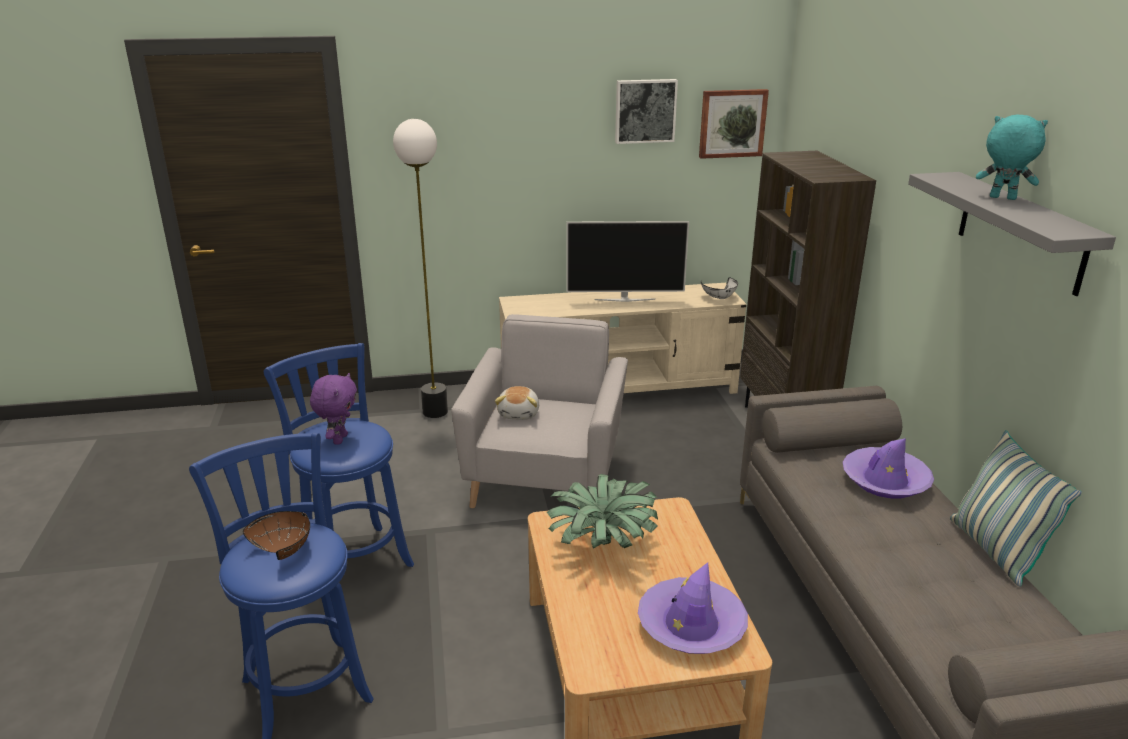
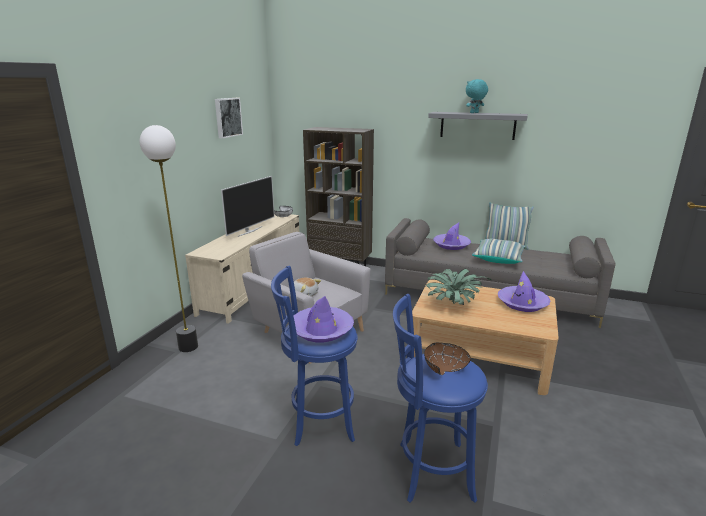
camera: 60 degrees left, 5 degrees down
purple plush toy [310,373,357,445] -> purple hat [294,296,354,342]
picture [699,89,769,159] -> none
none -> pillow [472,239,526,264]

